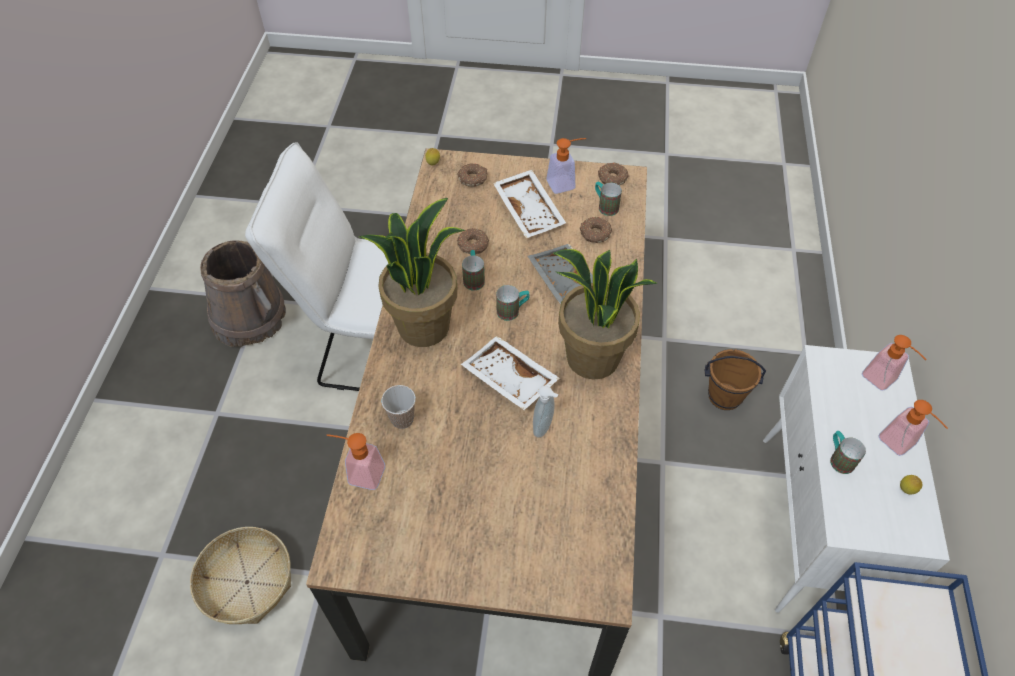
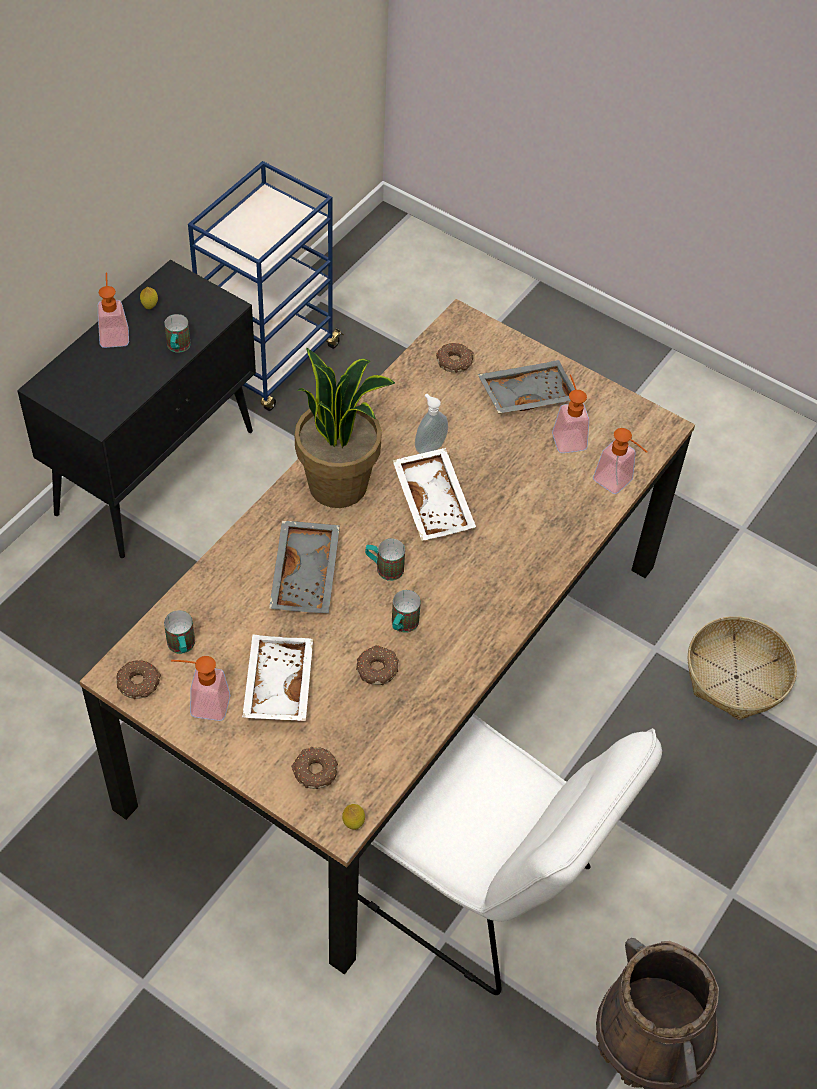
camera: 155 degrees left, 0 degrees up
potted plant [359,198,466,347] -> none
cup [381,385,416,429] -> none
donut [580,217,612,243] -> donut moved to [436,343,474,373]
brown bucket [705,349,766,410] -> none
white cabinet [763,345,950,613] -> black cabinet [17,260,256,558]
soap dispenser [862,335,927,391] -> soap dispenser moved to [552,374,589,453]
none -> grey tray [478,360,575,413]

